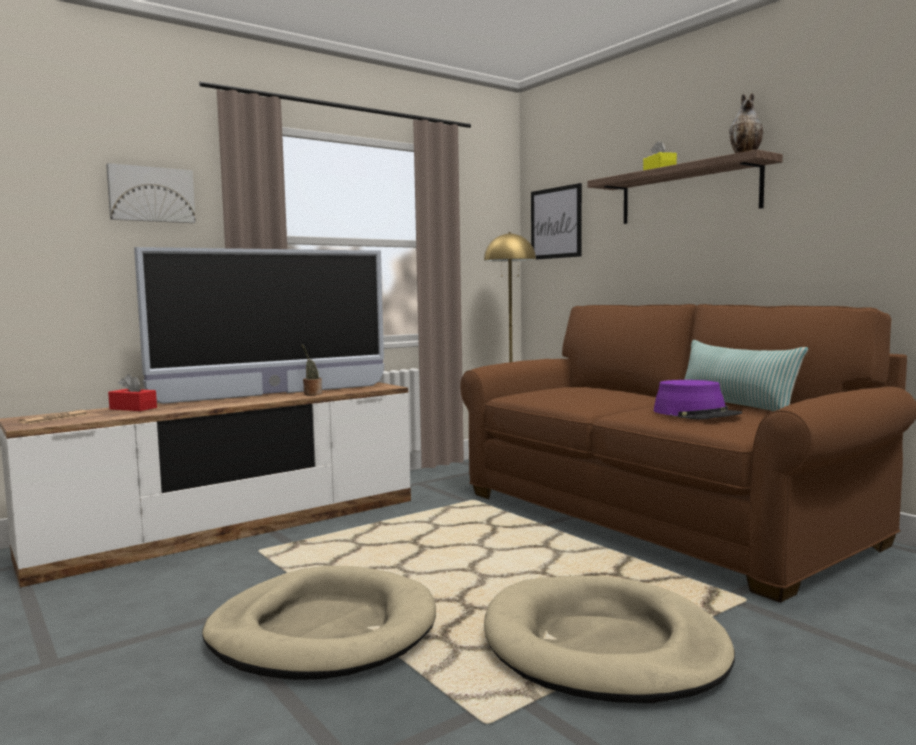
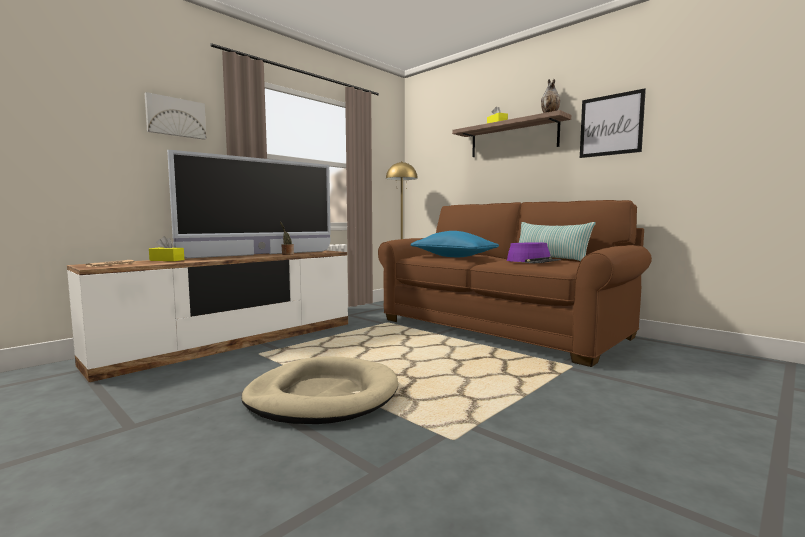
camera: 10 degrees left, 0 degrees up
red tissue box [108,374,157,411] -> yellow tissue box [149,236,184,261]
beige dog bed [484,575,735,703] -> none
picture [531,183,582,260] -> picture moved to [580,89,646,158]
none -> blue pillow [411,231,499,257]

